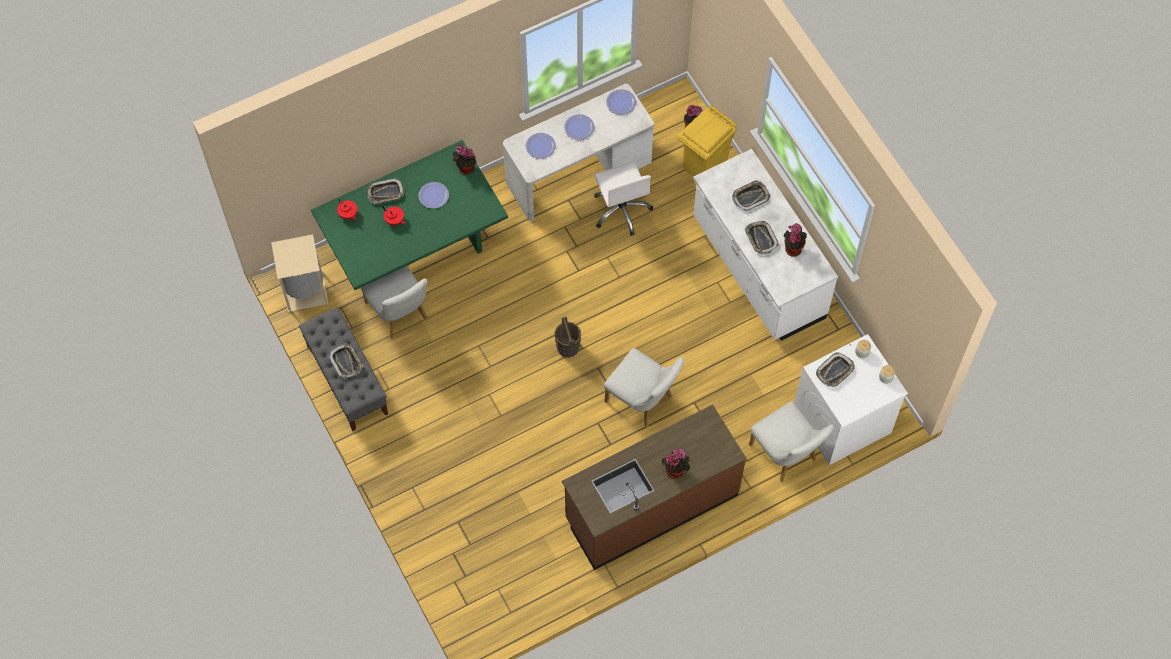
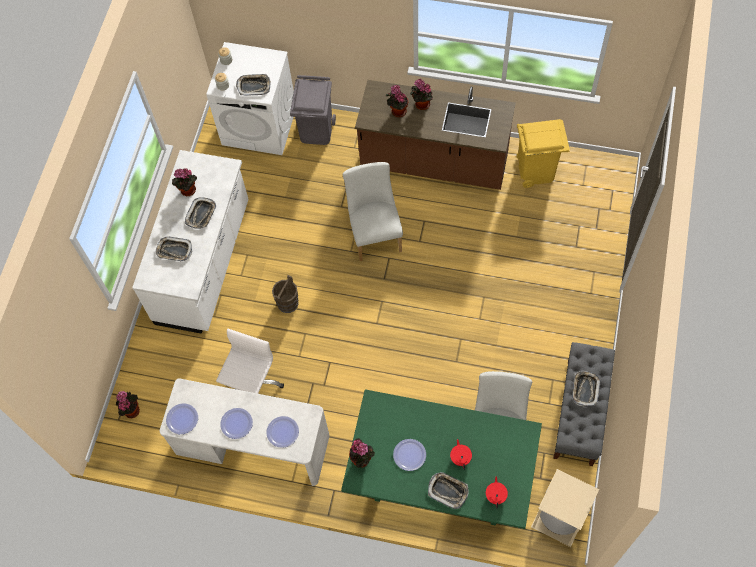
camera: 135 degrees left, 0 degrees up
brown bucket [555,316,581,358] -> brown bucket moved to [272,275,299,313]
yellow trash can [677,105,737,176] -> yellow trash can moved to [516,119,570,188]
white chair [749,401,834,482] -> grey trash can [290,75,336,145]
none -> potted plant [386,85,408,117]

